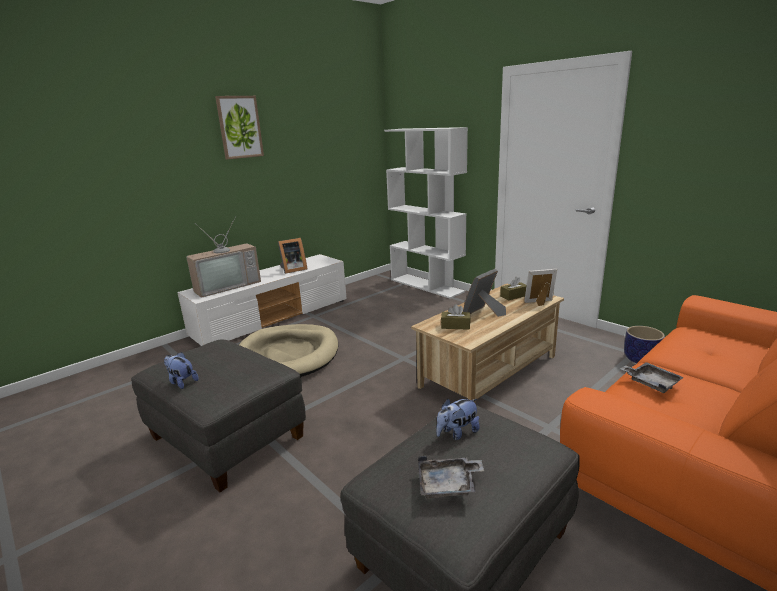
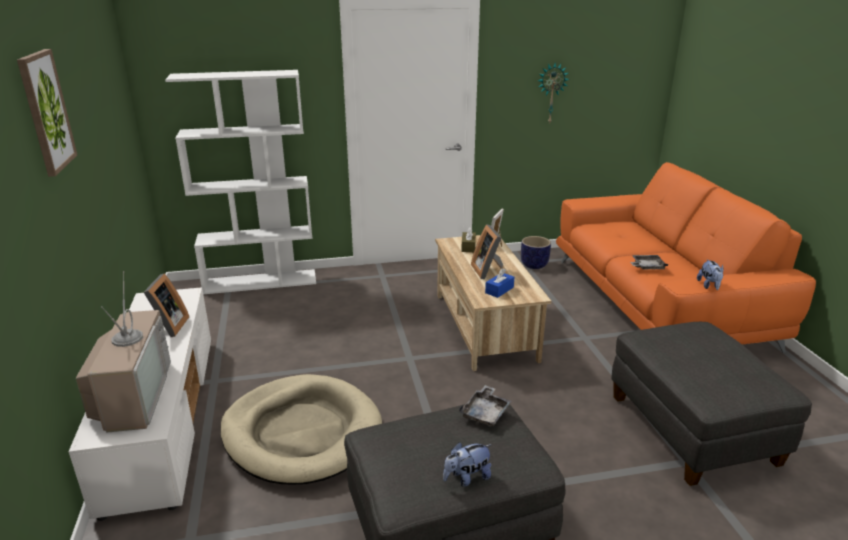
camera: 60 degrees left, 5 degrees up
grey tray [418,456,484,498] -> grey tray moved to [459,385,512,426]
plush toy [436,398,480,440] -> plush toy moved to [697,259,724,290]
brown tissue box [441,304,470,330] -> blue tissue box [485,268,514,298]
none -> wall clock [537,63,569,125]

